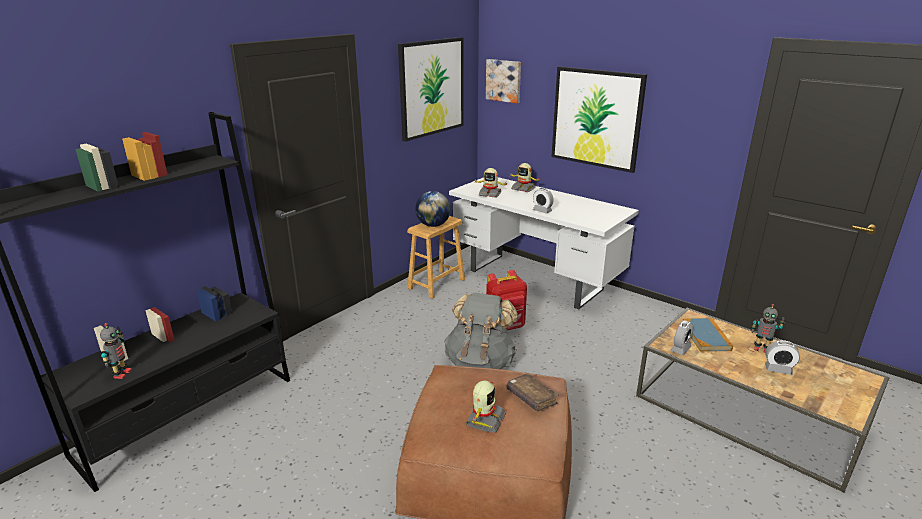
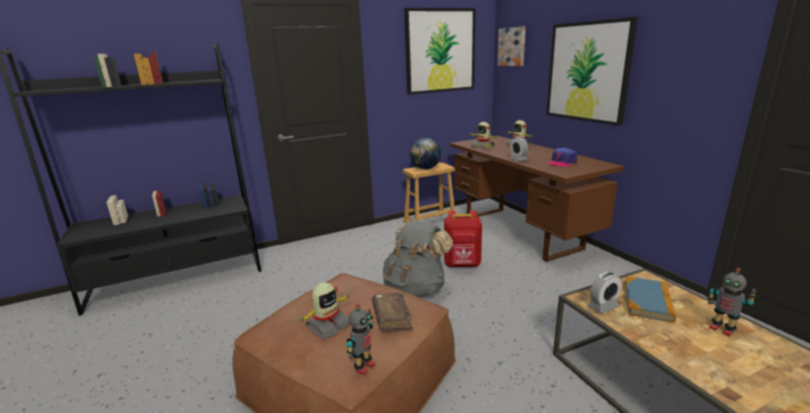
camera: 25 degrees right, 5 degrees down
toy robot [100,323,132,379] -> toy robot moved to [347,304,375,376]
white desk [449,177,639,309] -> brown desk [450,136,624,262]
alarm clock [765,340,800,375] -> none
none -> cap [547,148,577,167]

